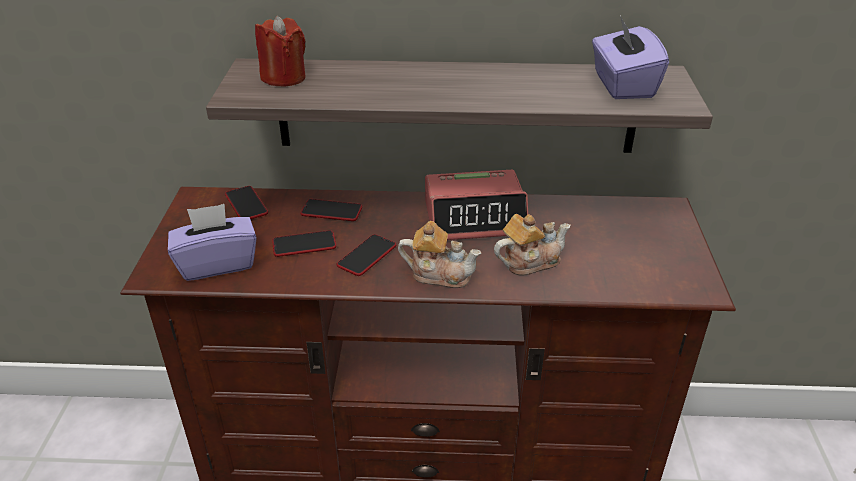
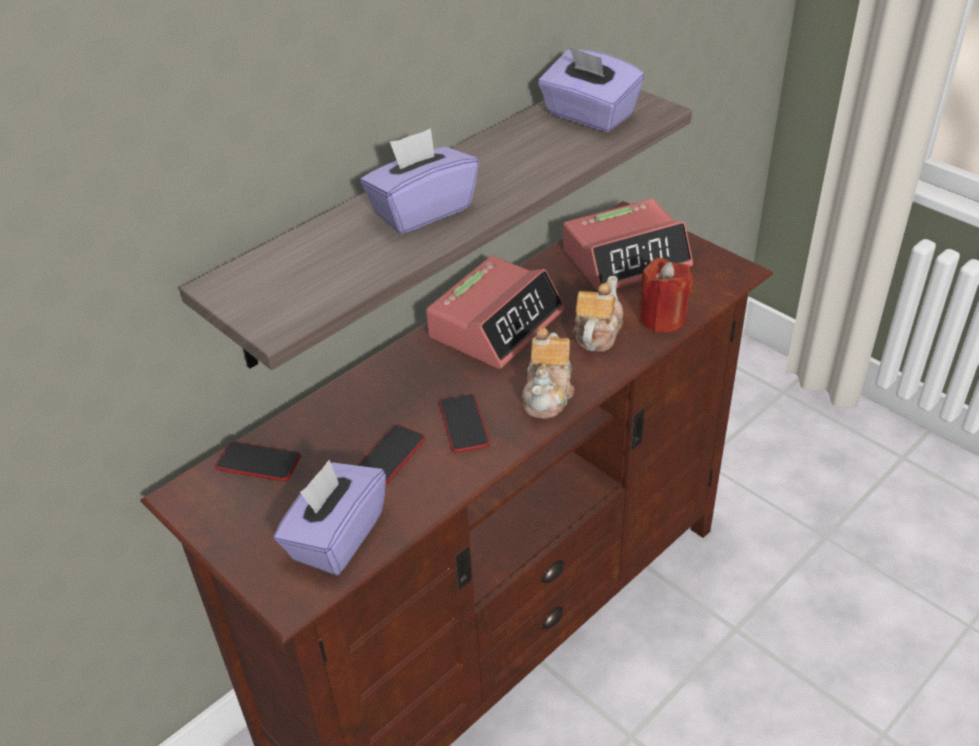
camera: 45 degrees left, 5 degrees up
red candle [255,16,305,87] -> red candle moved to [639,258,693,333]
phone [300,199,362,221] -> none
teapot [398,221,481,288] -> teapot turned 135 degrees clockwise [522,327,575,419]
none -> purple tissue box [360,128,479,234]
none -> alarm clock [563,199,693,291]

